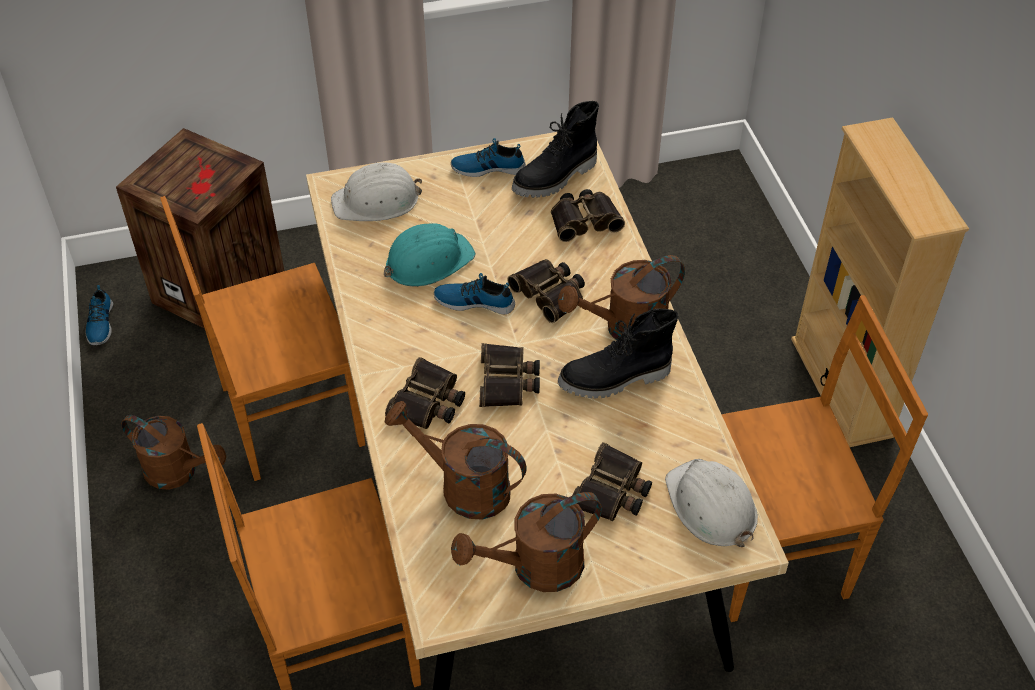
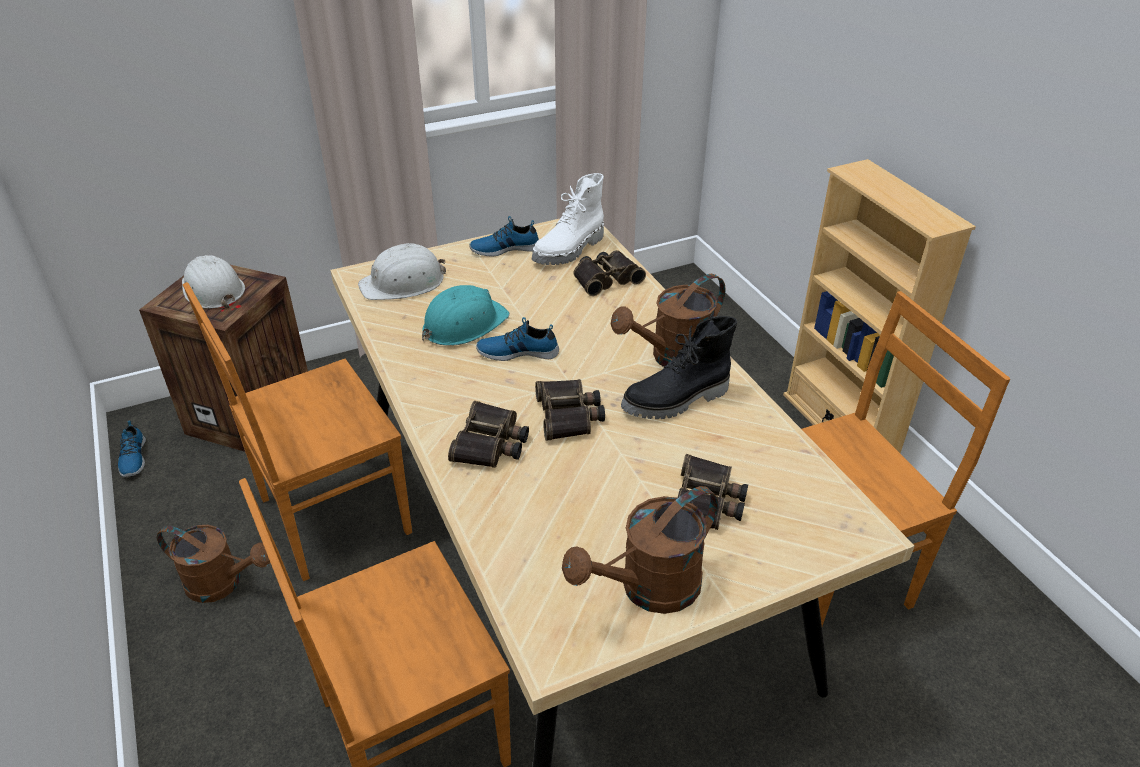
camera: 10 degrees left, 10 degrees down
brown watering can [385,401,527,519] -> none
binoculars [507,259,585,323] -> none
black boot [512,101,599,198] -> white boot [532,173,604,265]
white hard hat [665,459,758,547] -> white hard hat moved to [182,255,245,308]

